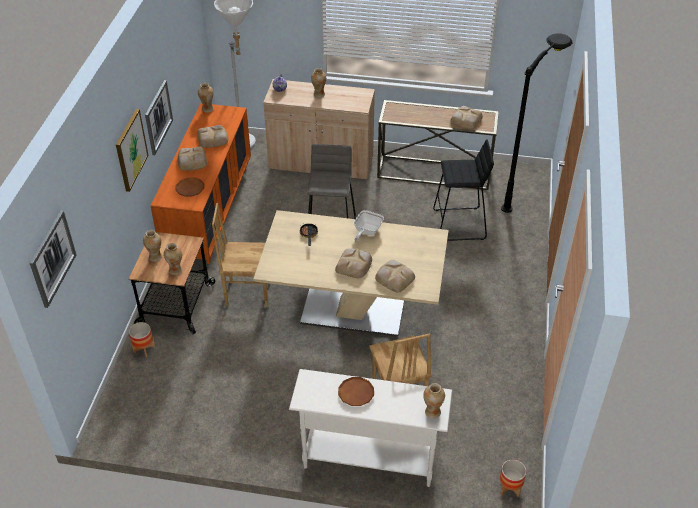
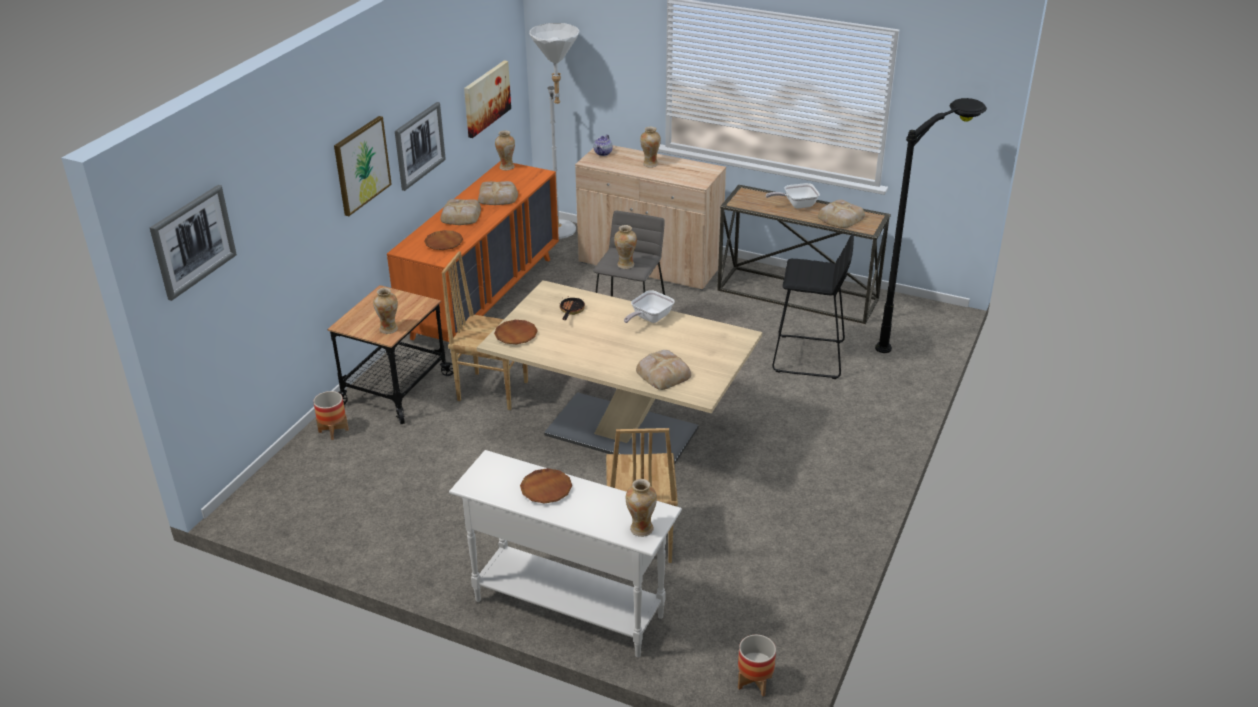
camera: 15 degrees right, 10 degrees down
vase [143,230,162,262] -> vase moved to [614,225,637,269]
bread [335,248,372,278] -> none
none -> picture [464,60,511,138]
none -> brown plate [494,320,538,344]
none -> frying pan [766,183,820,209]

